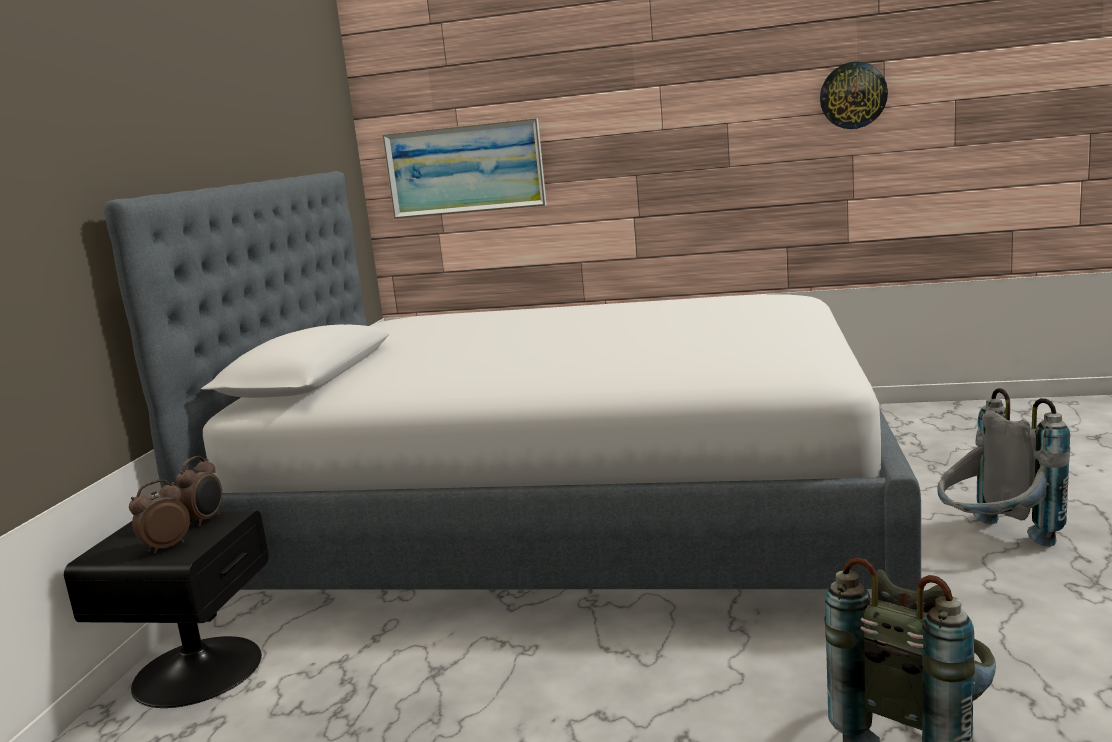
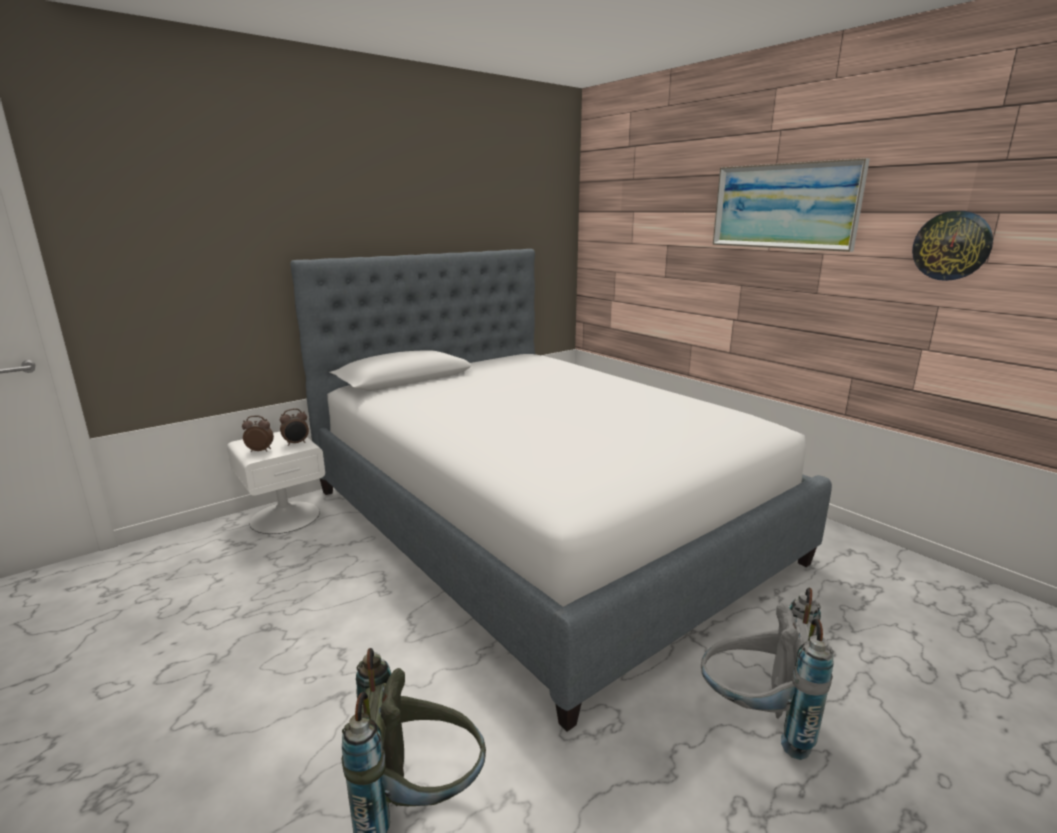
camera: 40 degrees right, 5 degrees up
black nightstand [64,511,269,708] -> white nightstand [227,431,325,534]
picture [382,118,547,219] -> picture moved to [713,158,870,252]

